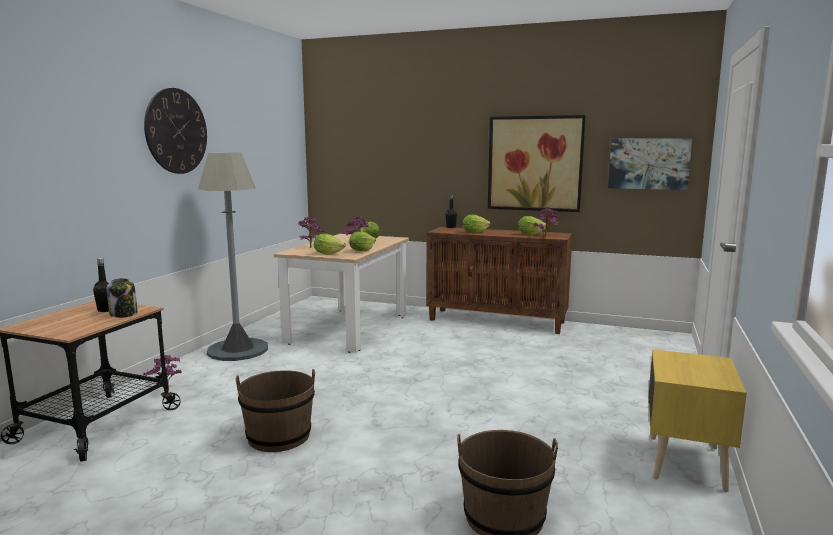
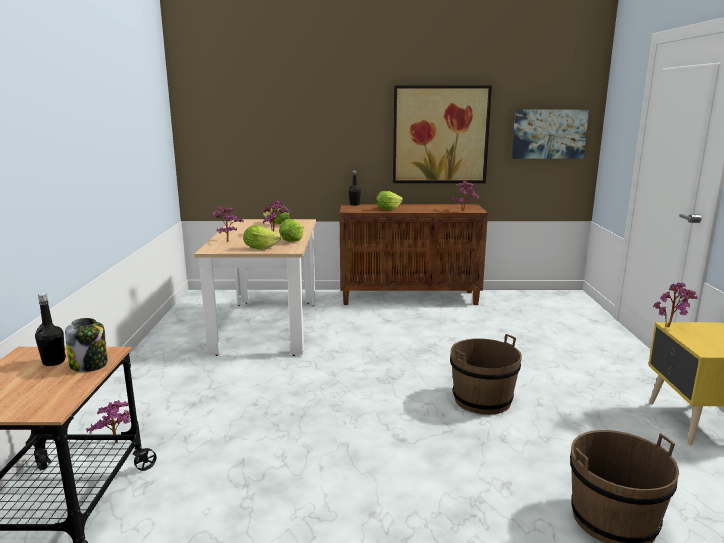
camera: 20 degrees left, 5 degrees up
wall clock [144,88,207,174] -> none
grey floor lamp [198,153,268,361] -> none
brown bucket [236,369,315,452] -> brown bucket moved to [450,334,522,415]
lettuce [518,216,548,235] -> none
none -> potted plant [653,283,698,327]

